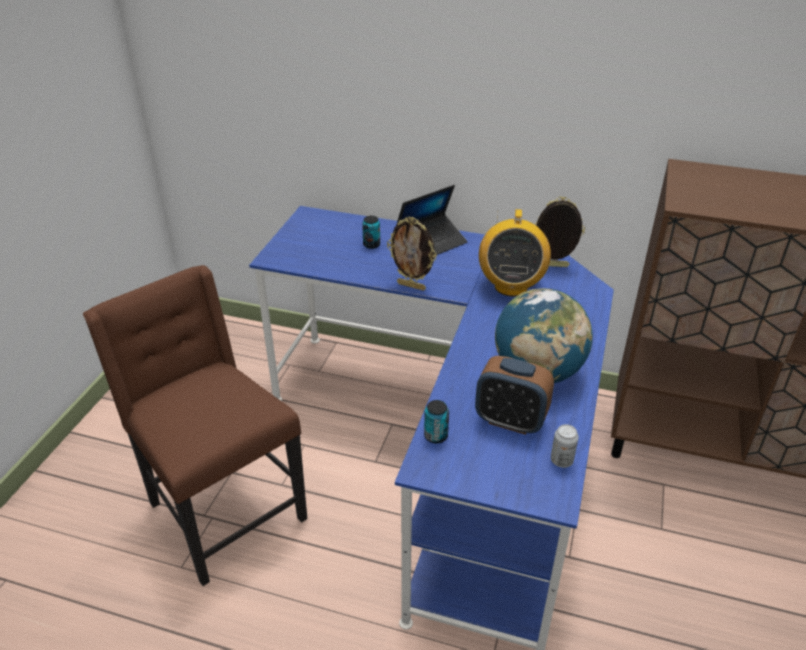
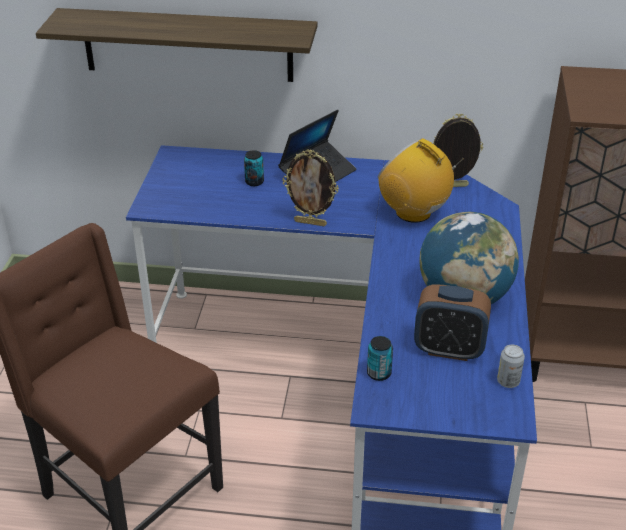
camera: 10 degrees left, 0 degrees up
radio [479,209,551,297] -> radio turned 135 degrees clockwise [378,138,464,223]
none -> shelf [36,8,317,82]

